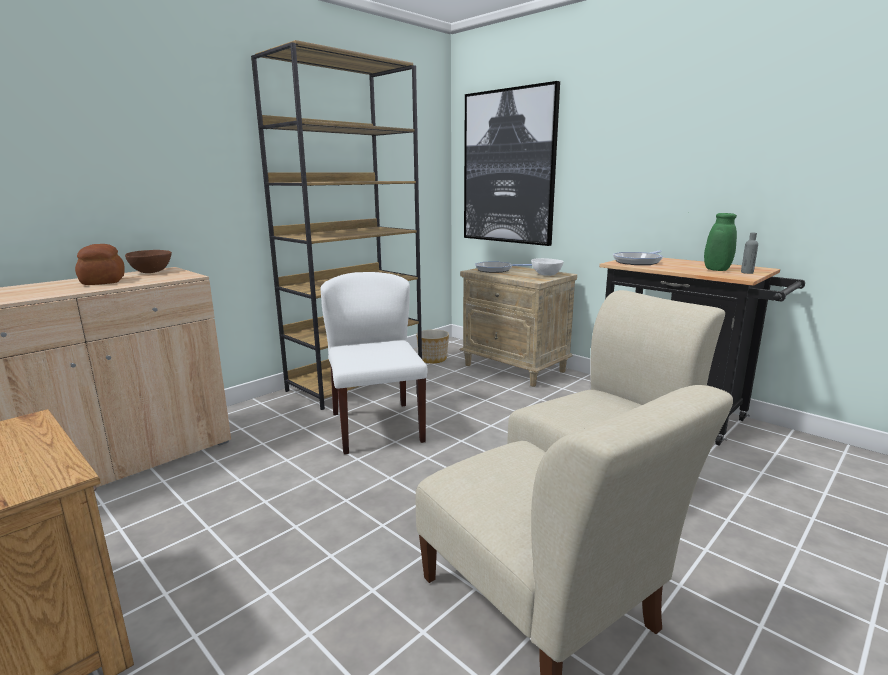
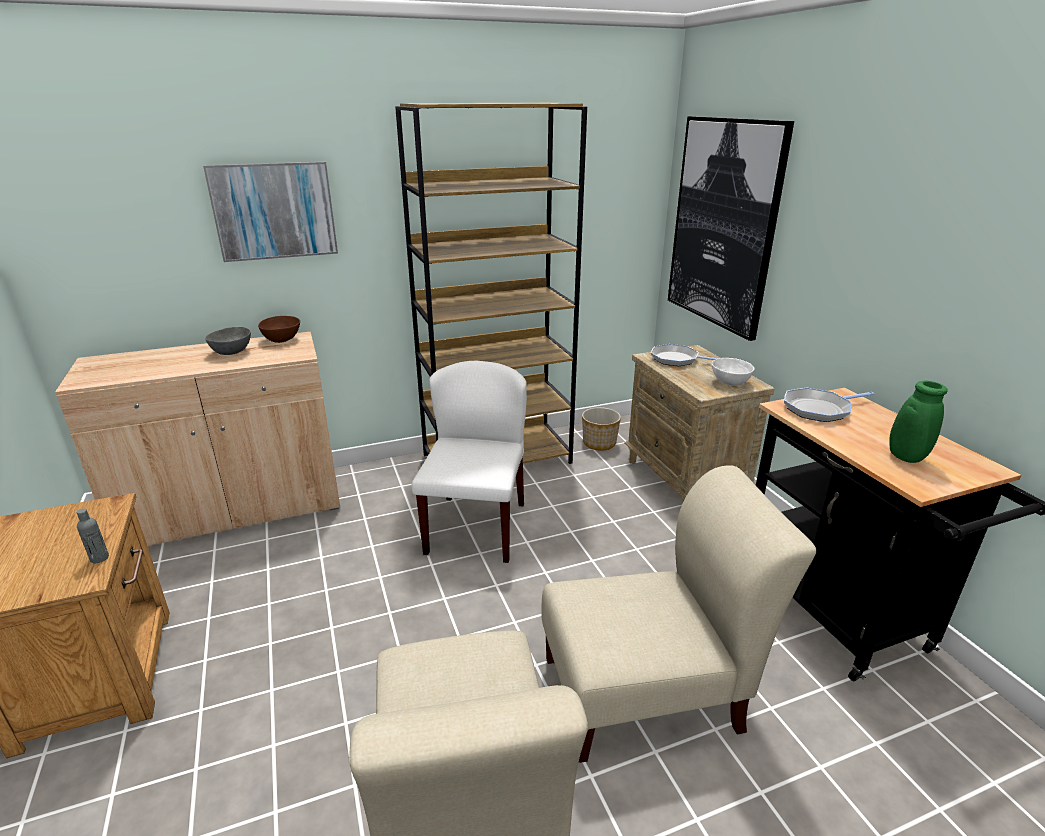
camera: 25 degrees right, 10 degrees up
bread [75,244,125,285] -> grey bowl [205,327,251,355]
grey bottle [741,233,758,274] -> grey bottle moved to [77,508,109,563]
none -> picture [203,161,338,262]

